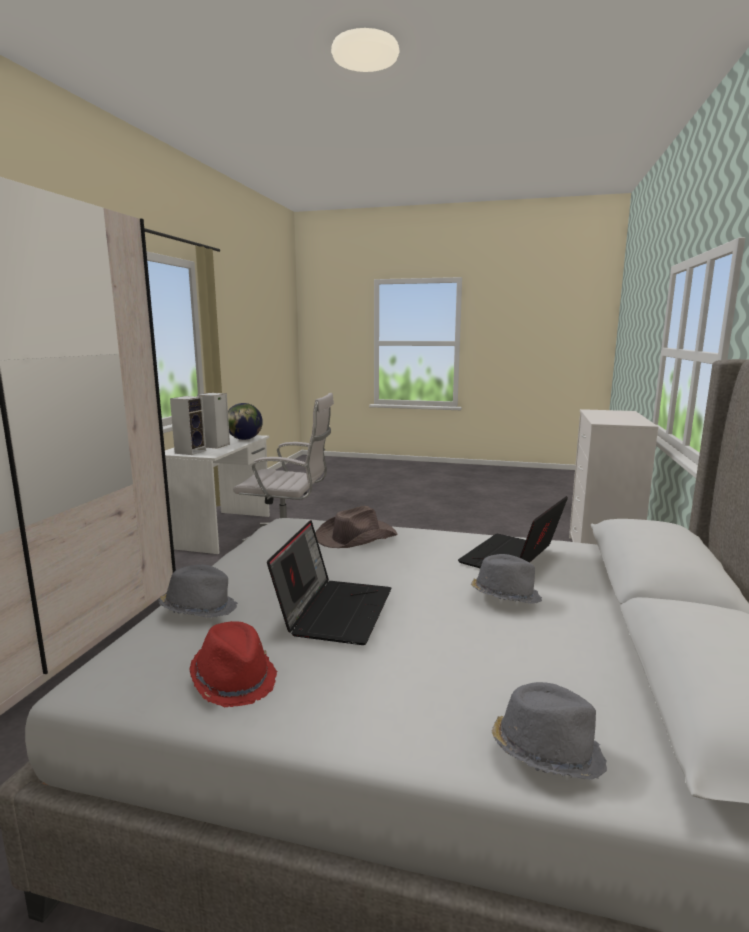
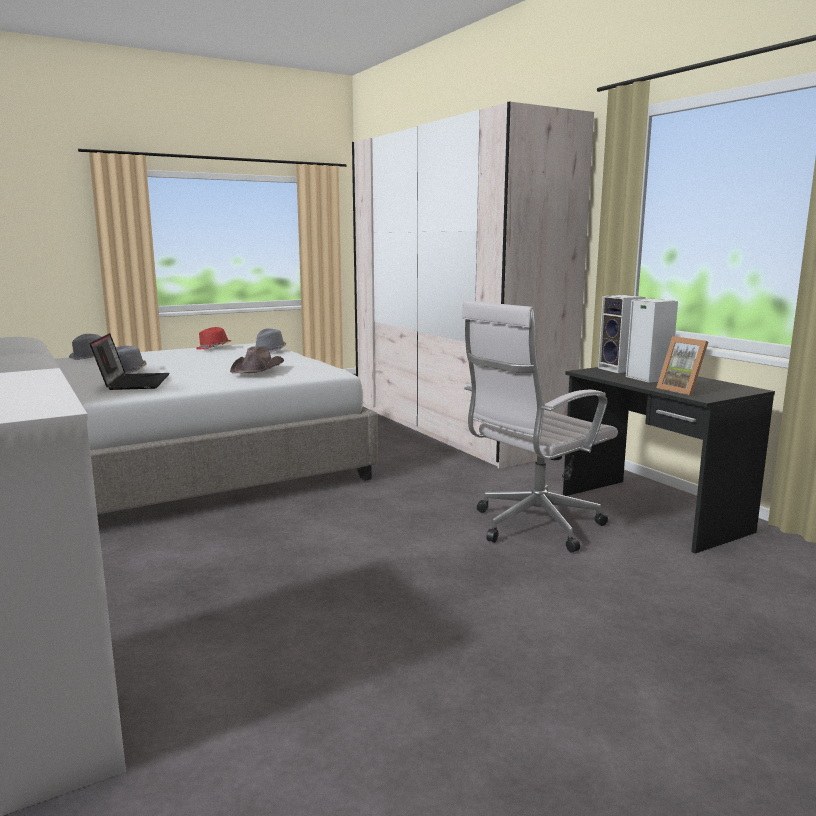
camera: 135 degrees right, 0 degrees up
white desk [165,434,270,554] -> black desk [563,367,775,554]
globe [228,403,263,440] -> picture frame [656,336,708,396]
laptop [267,520,392,645] -> none

